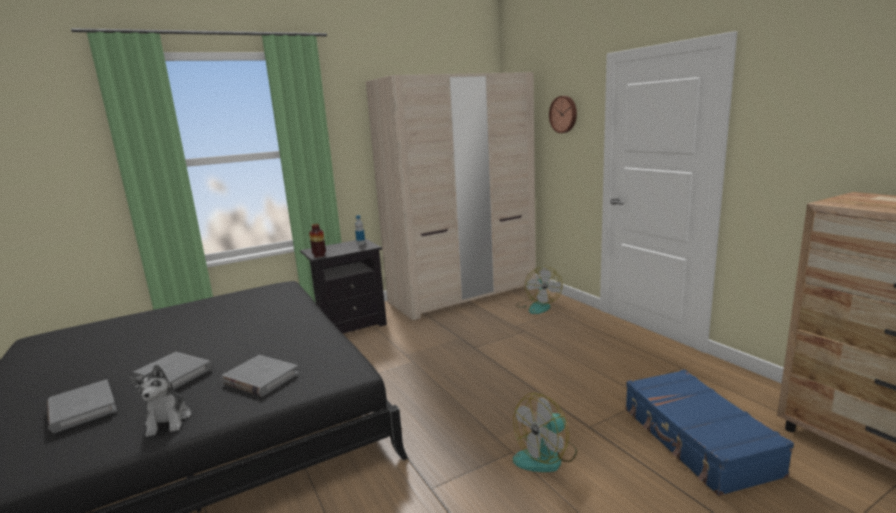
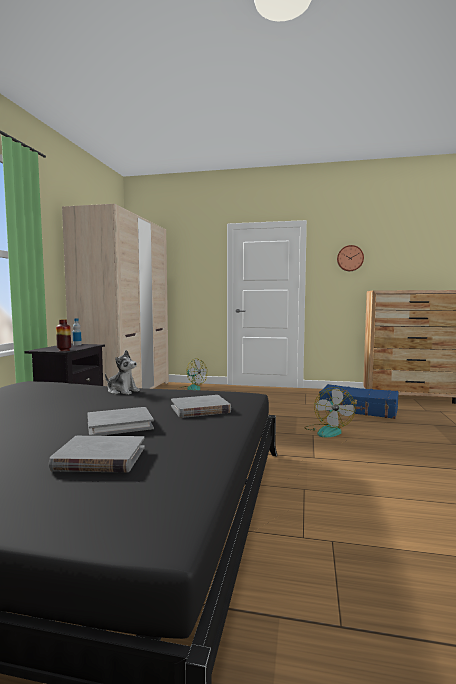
camera: 50 degrees left, 10 degrees down
plush toy [130,364,191,437] -> plush toy moved to [105,350,140,395]
wall clock [549,96,577,133] -> wall clock moved to [337,245,364,271]

